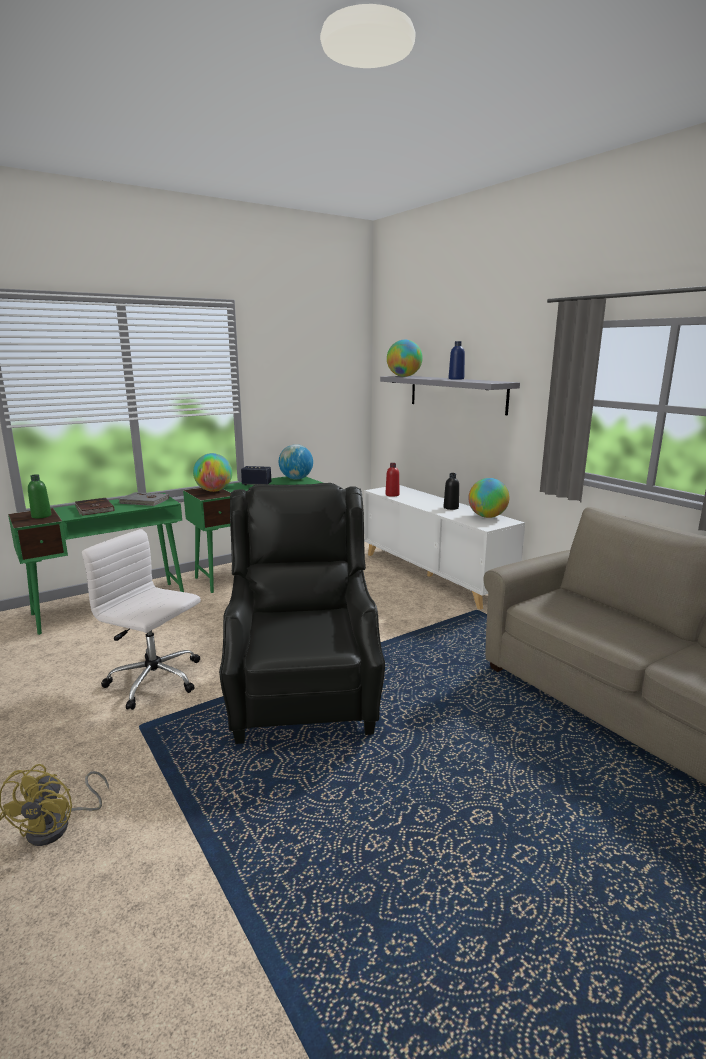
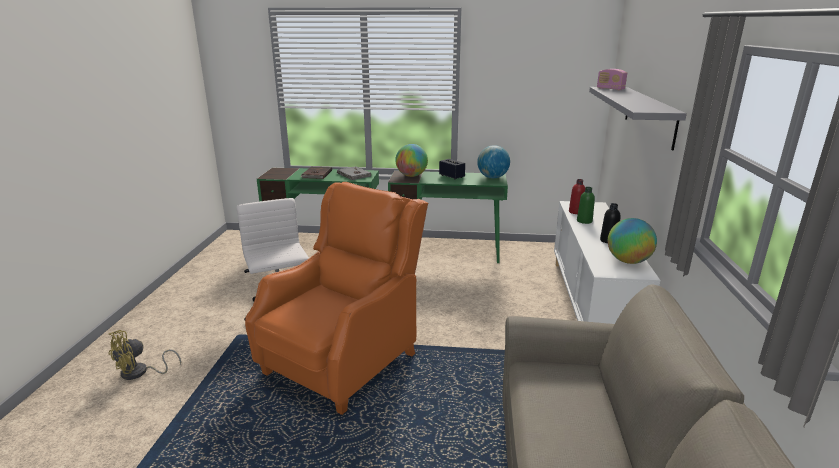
camera: 40 degrees right, 5 degrees up
green bottle [28,474,51,519] -> green bottle moved to [577,187,595,224]
black armchair [219,483,385,744] -> orange armchair [245,182,429,415]
globe [387,340,423,377] -> radio [597,69,627,90]
blue bottle [449,341,465,380] -> none

